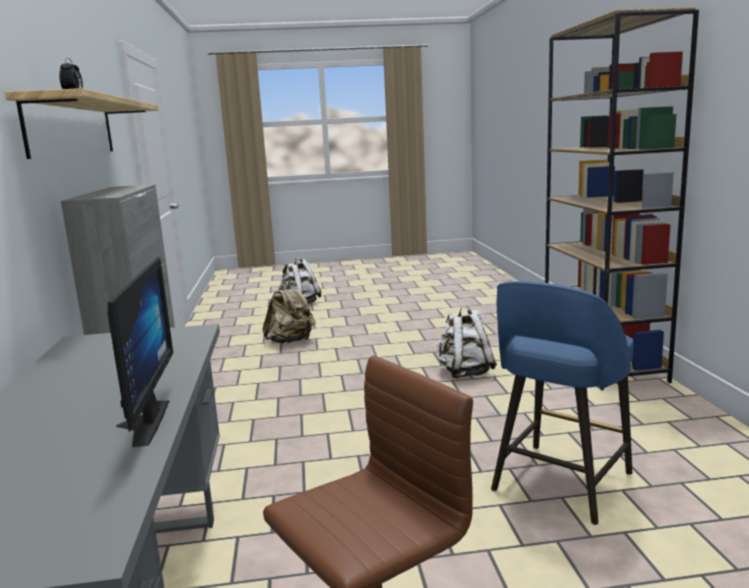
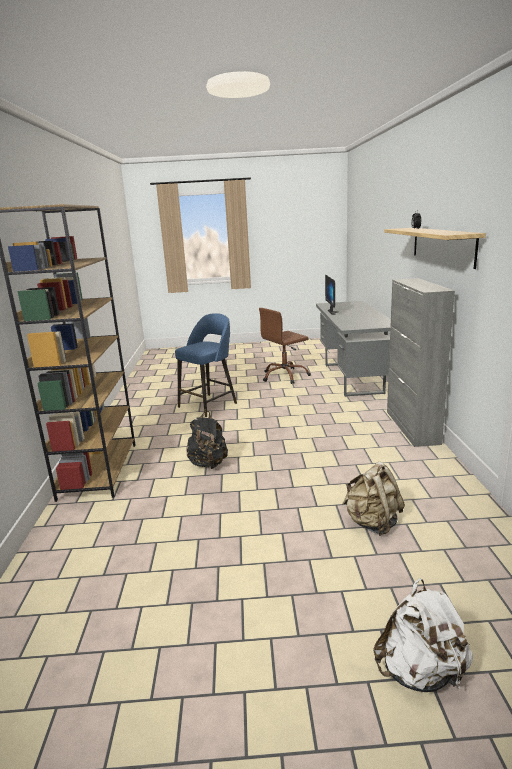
camera: 175 degrees left, 5 degrees up
white backpack [437,307,497,378] -> black backpack [186,411,228,469]

